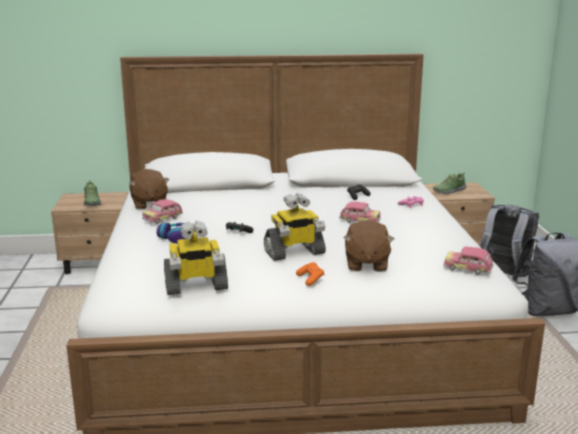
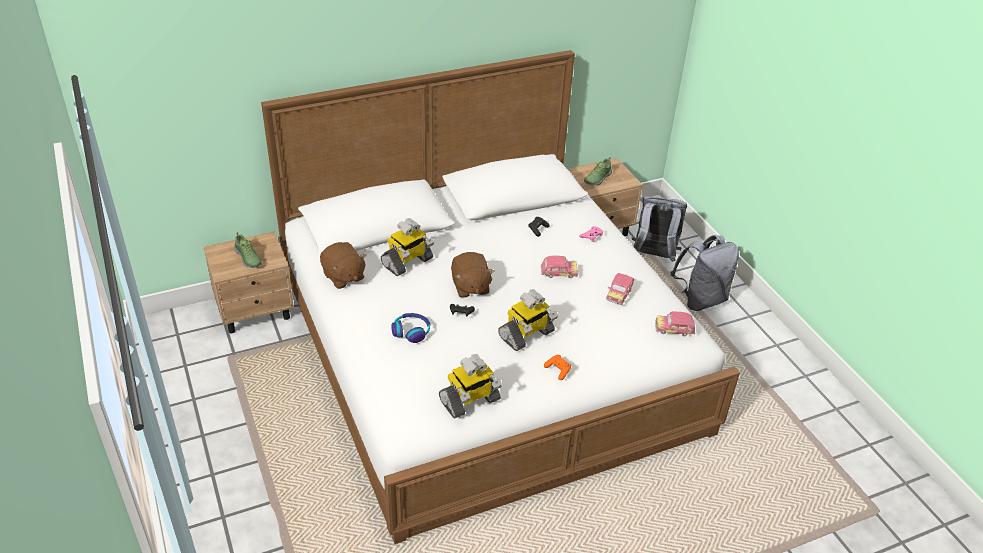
camera: 20 degrees left, 20 degrees up
toy car [142,199,183,224] -> toy car moved to [606,273,634,305]
brown plush toy [344,220,394,272] -> brown plush toy moved to [451,252,494,298]
none -> toy robot [381,218,434,276]

